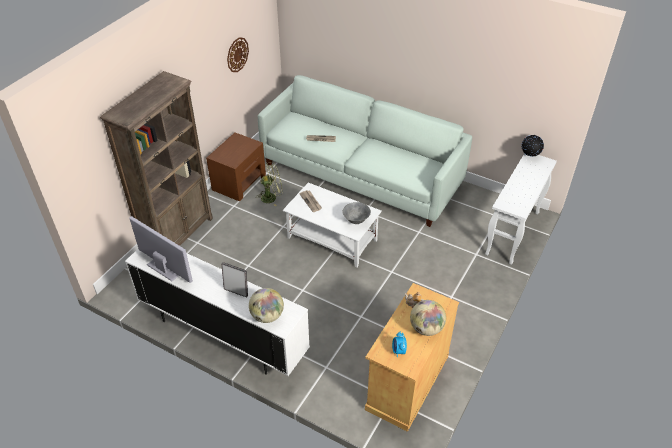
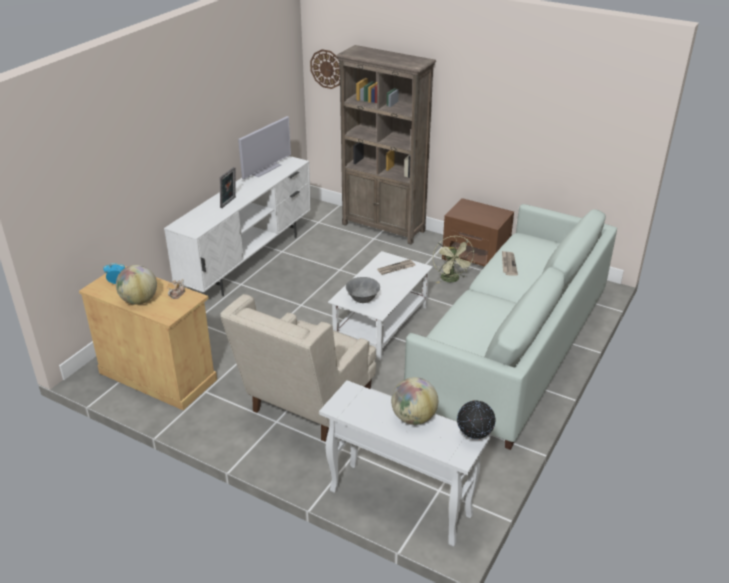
camera: 90 degrees right, 10 degrees down
wall clock [227,37,249,72] -> wall clock moved to [310,49,340,89]
globe [249,288,284,323] -> globe moved to [391,377,438,425]
none -> beige armchair [220,294,376,442]

